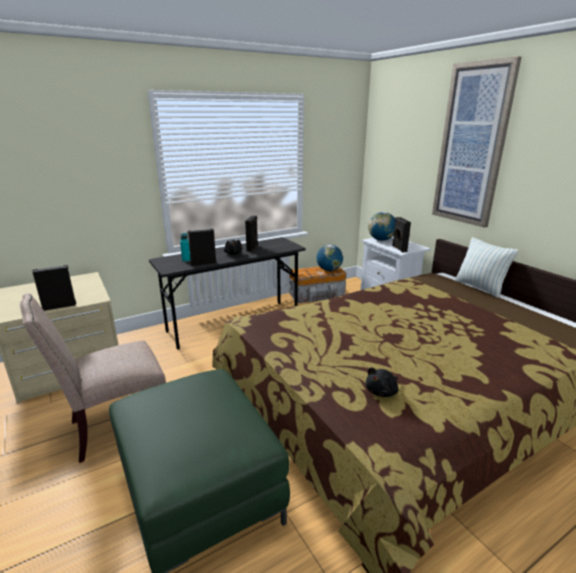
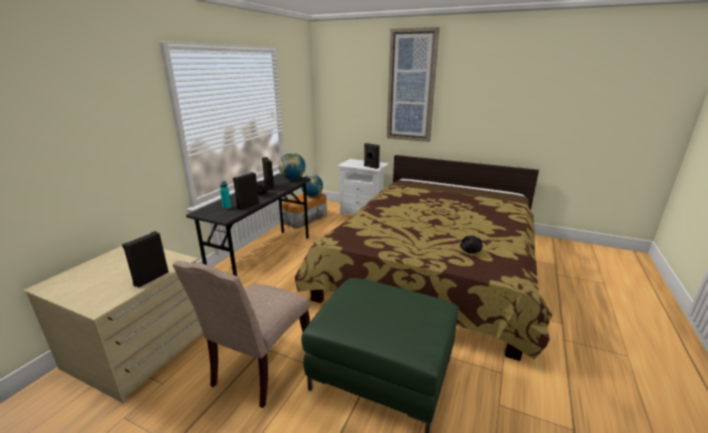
camera: 35 degrees left, 0 degrees up
globe [368,212,395,241] -> globe moved to [279,153,306,180]
pillow [455,237,519,298] -> none

